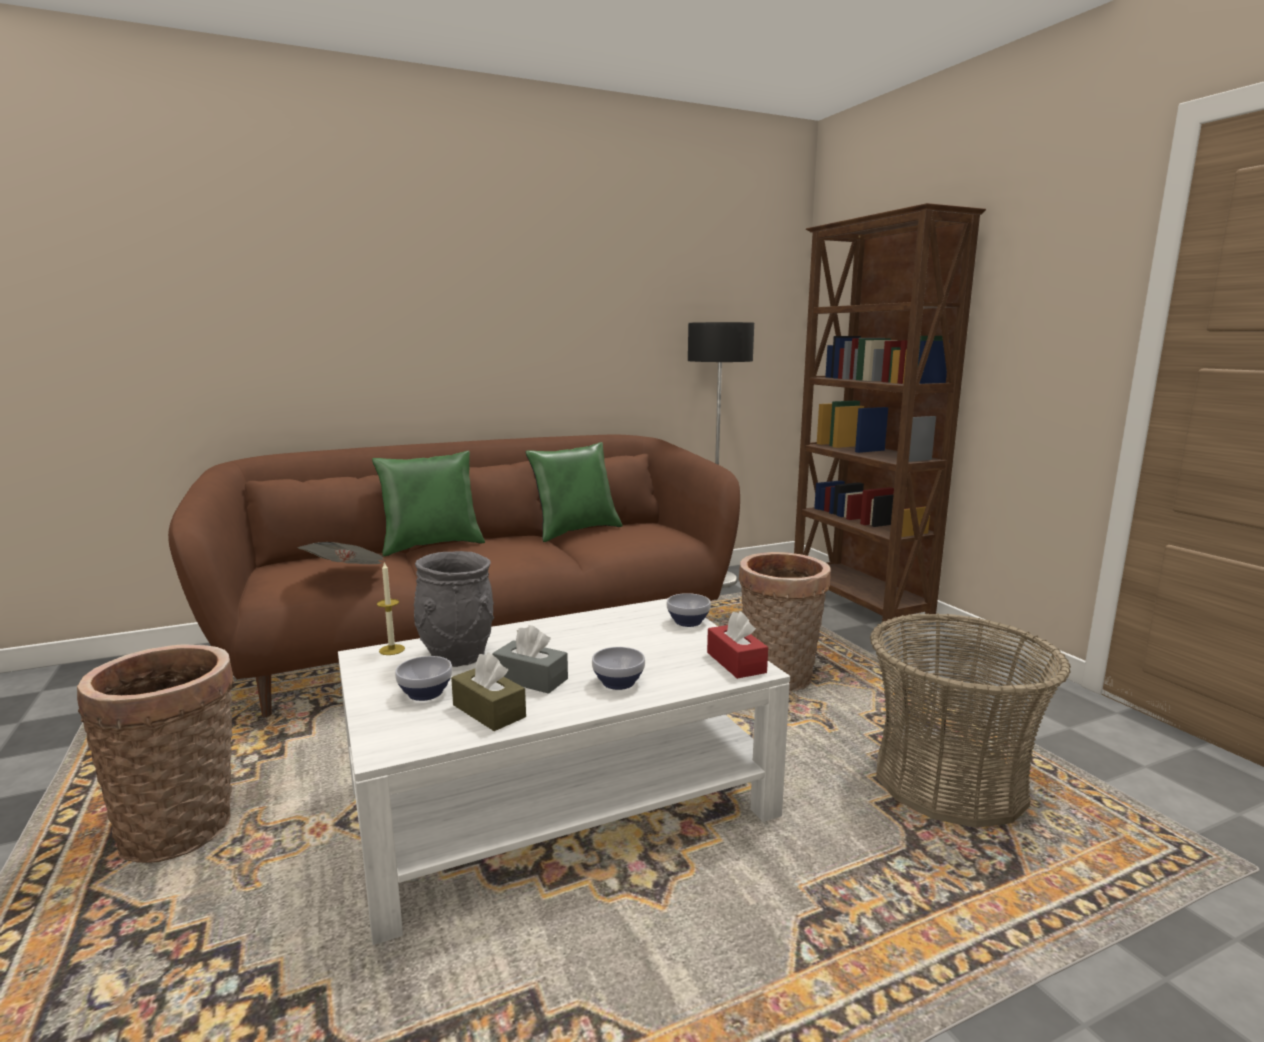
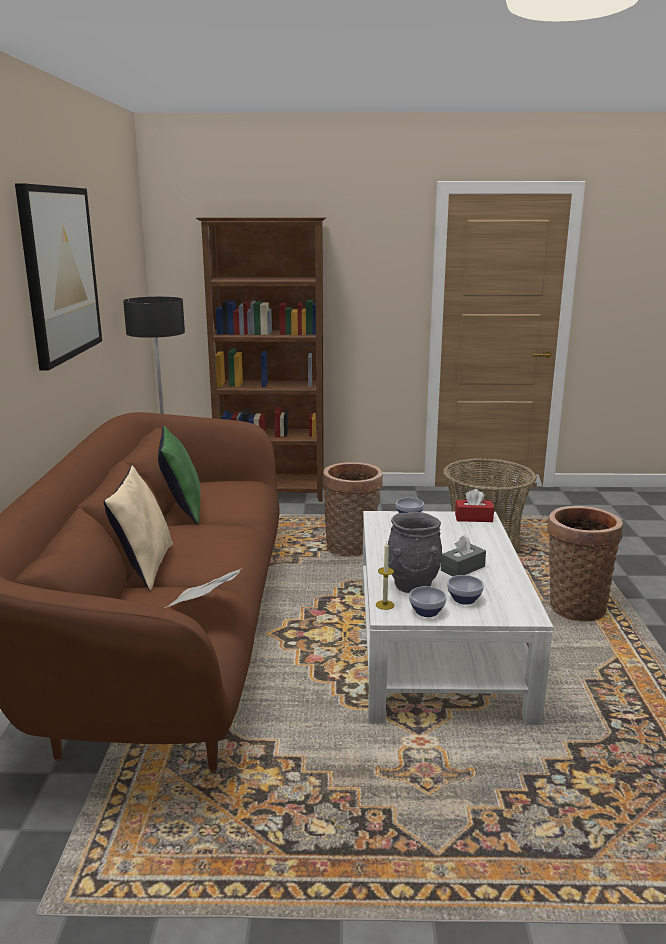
camera: 65 degrees left, 5 degrees up
basket [77,644,234,863] -> basket moved to [547,506,623,622]
green pillow [372,451,485,556] -> beige pillow [104,466,173,591]
brown tissue box [451,653,526,731] -> none
bowl [592,647,645,690] -> bowl moved to [409,586,446,617]
none -> picture [15,183,102,371]

